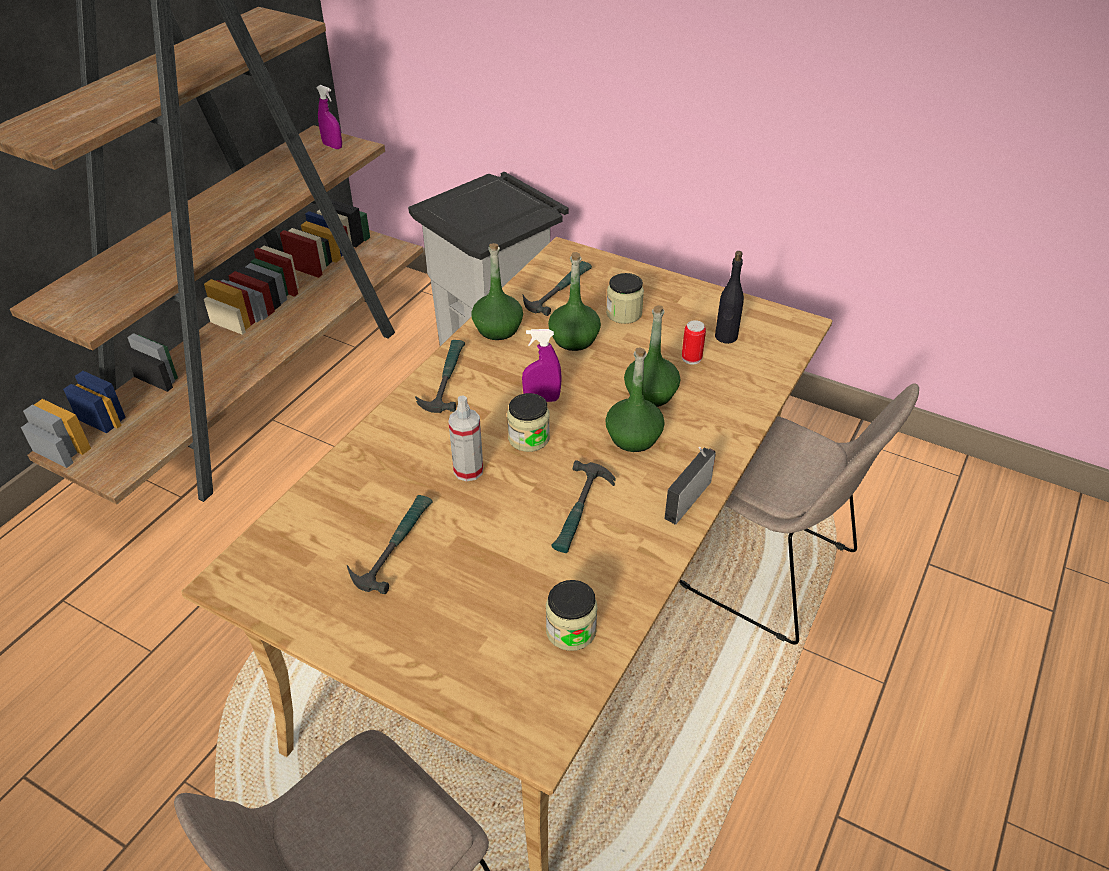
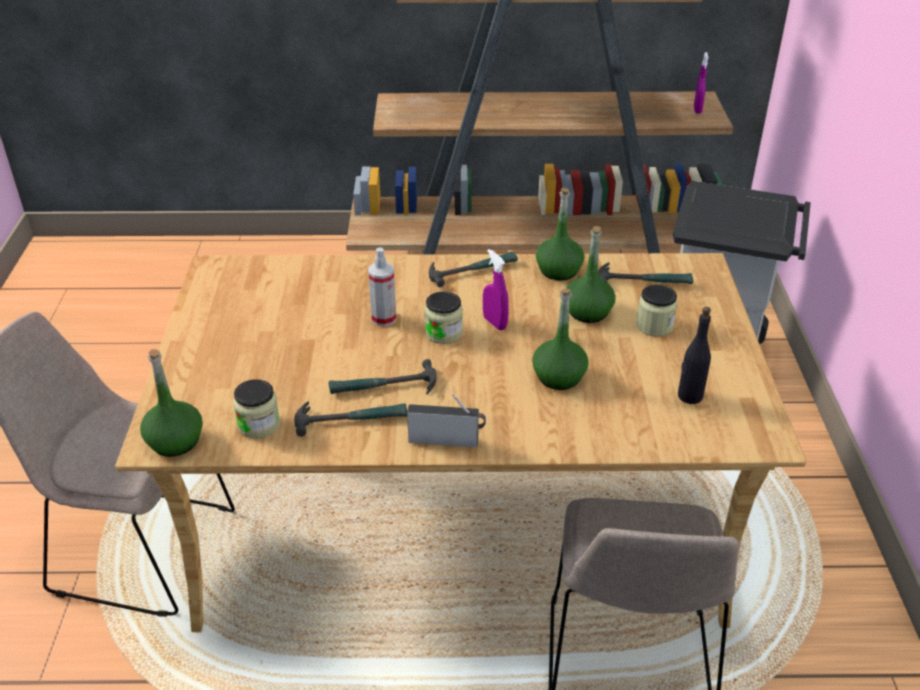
camera: 60 degrees right, 5 degrees down
hammer [347,495,433,594] -> hammer moved to [294,401,407,437]
green bottle [605,348,665,452] -> green bottle moved to [140,349,203,457]
can [682,320,706,365] -> none

